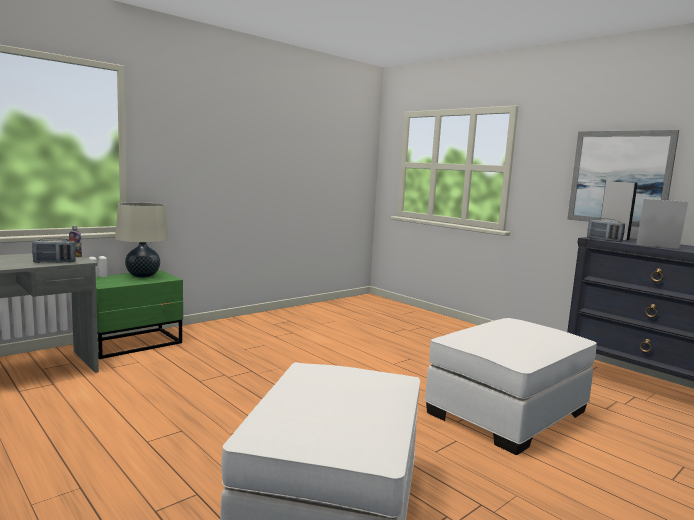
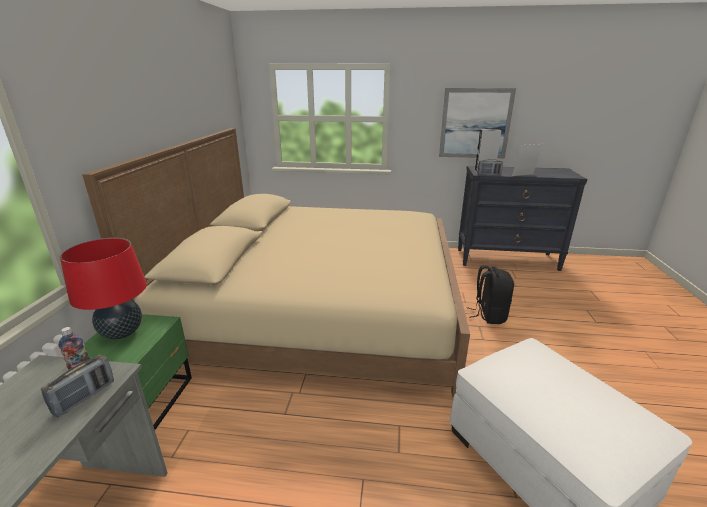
camera: 40 degrees left, 15 degrees up
beige table lamp [115,202,169,278] -> red table lamp [60,238,147,339]
white ottoman [424,318,597,455] -> black backpack [467,265,514,324]
none -> beige bed [82,128,470,397]

